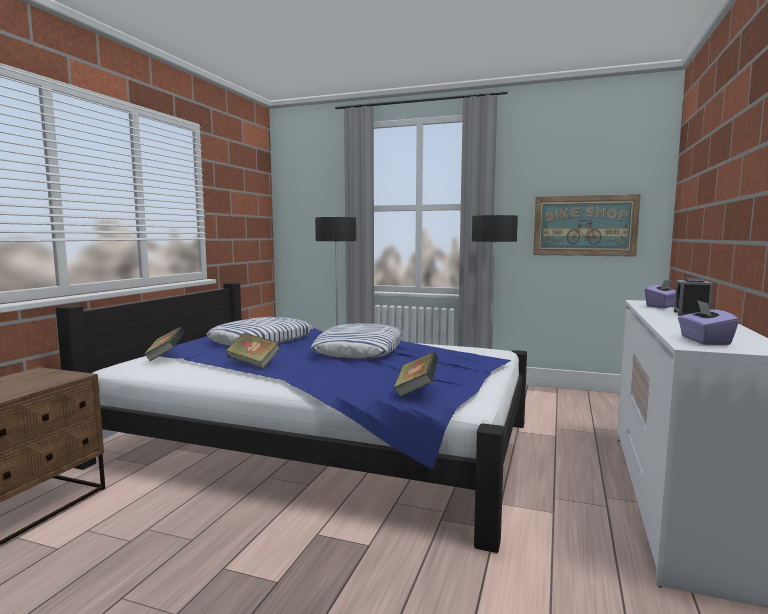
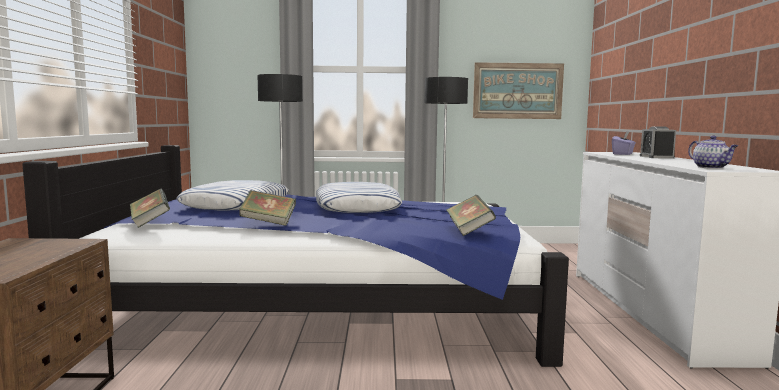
camera: 20 degrees left, 0 degrees up
purple tissue box [678,300,739,345] -> teapot [688,136,738,169]

